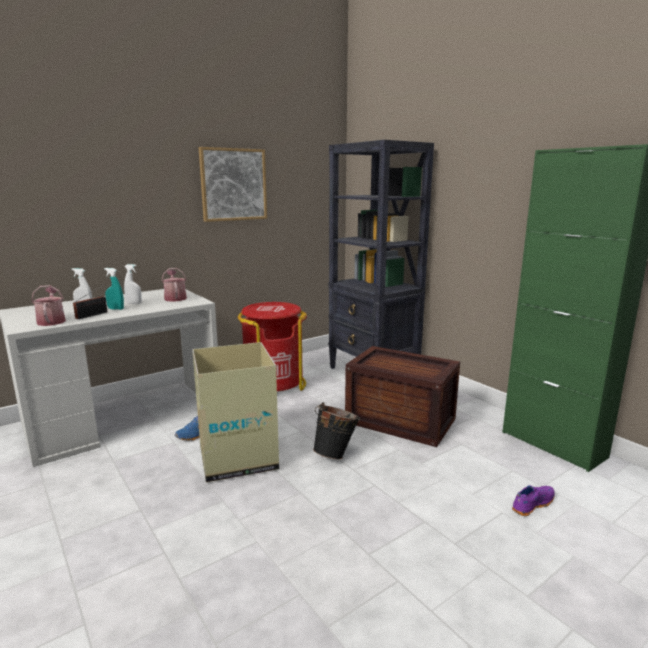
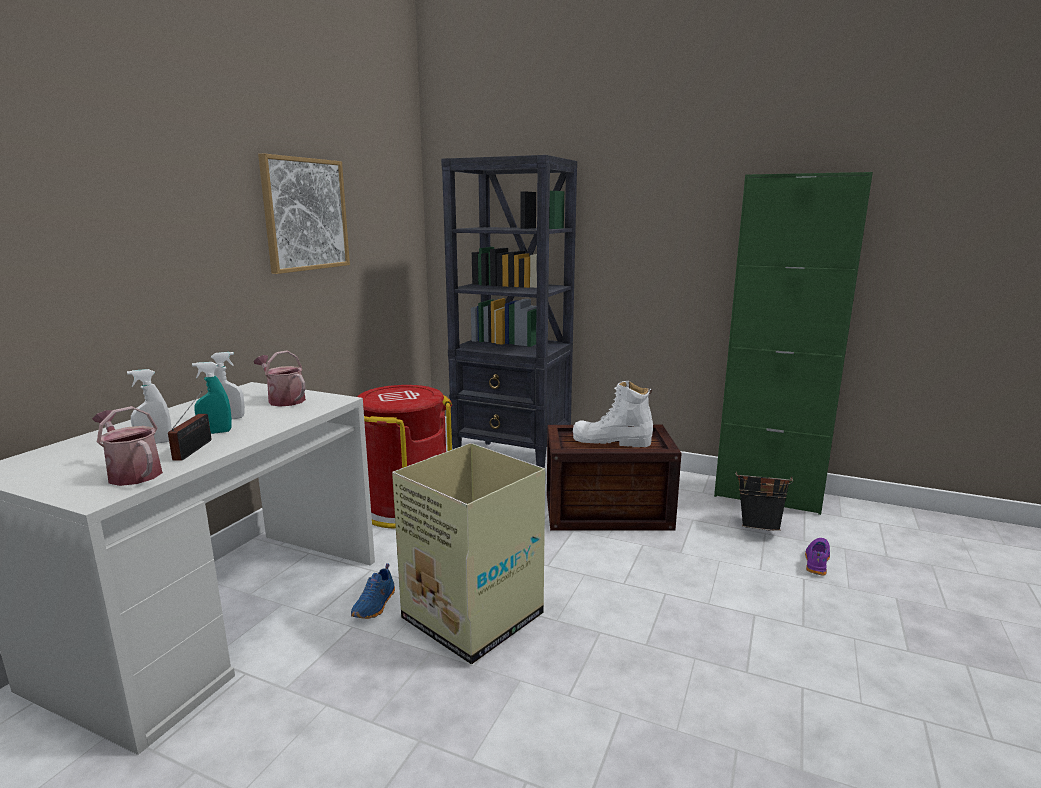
camera: 30 degrees left, 0 degrees up
black bucket [313,402,360,460] -> black bucket moved to [735,472,793,531]
none -> white boot [573,381,653,447]

